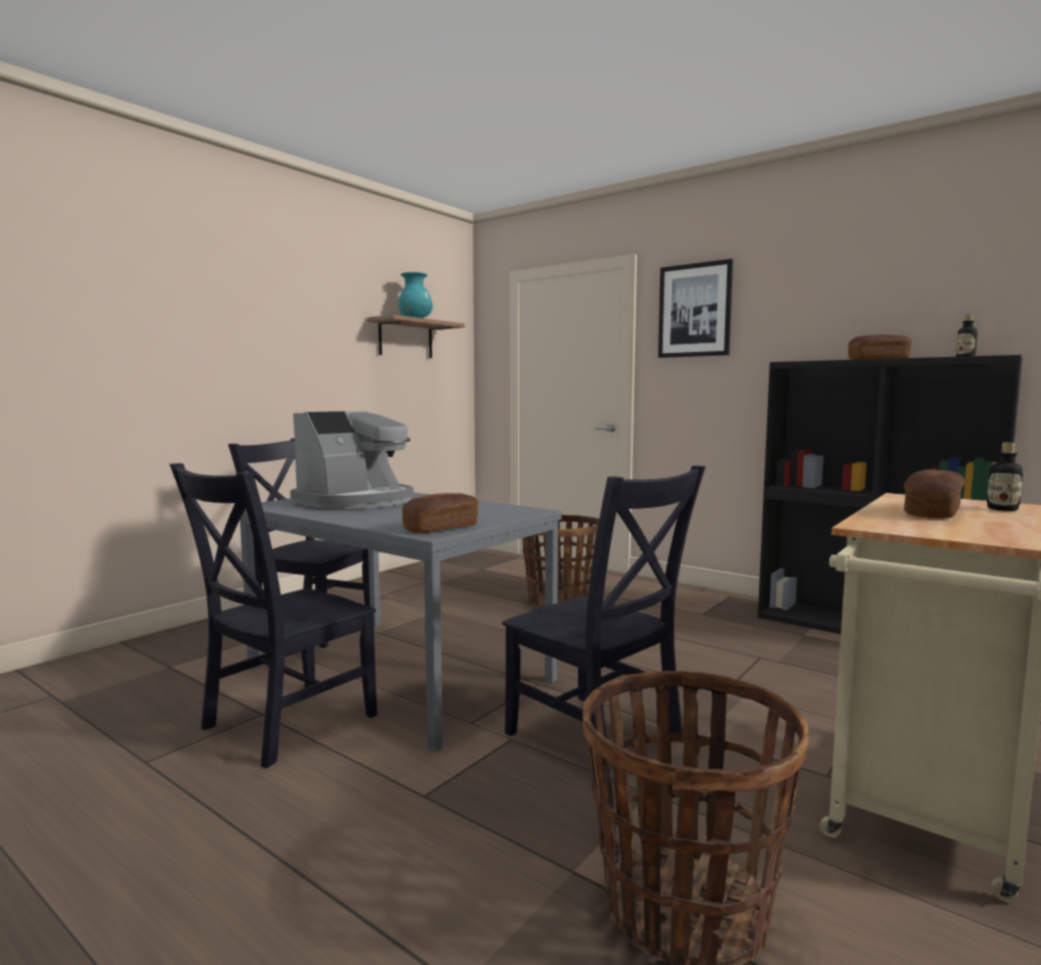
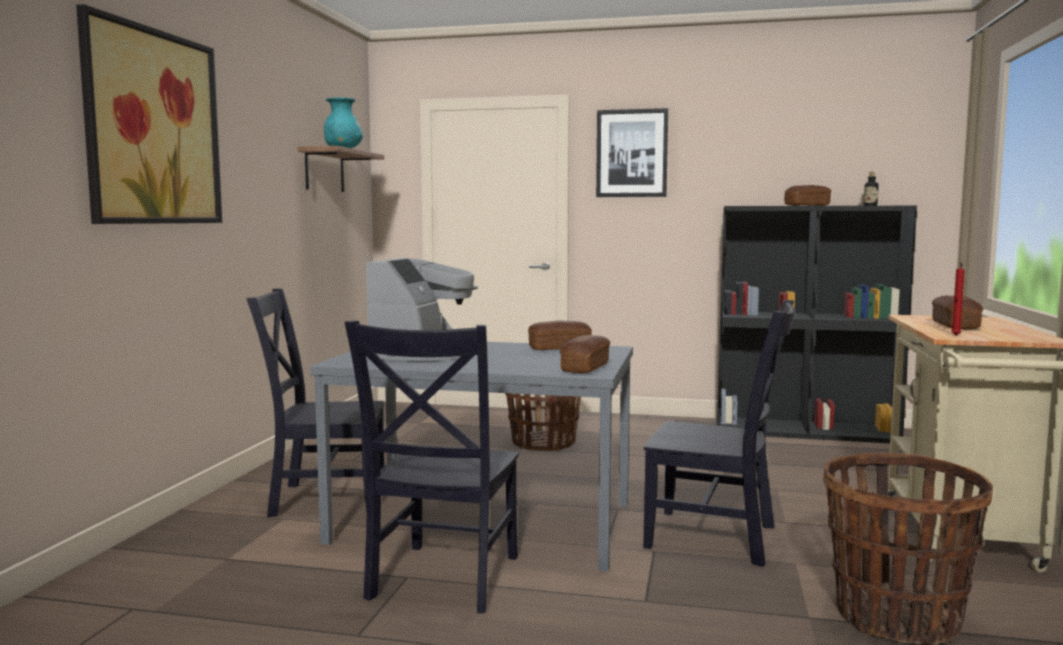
camera: 25 degrees left, 0 degrees up
bottle [987,442,1023,511] -> none
none -> picture [76,4,222,224]
none -> bread [528,321,592,350]
none -> red candle [951,262,965,335]

